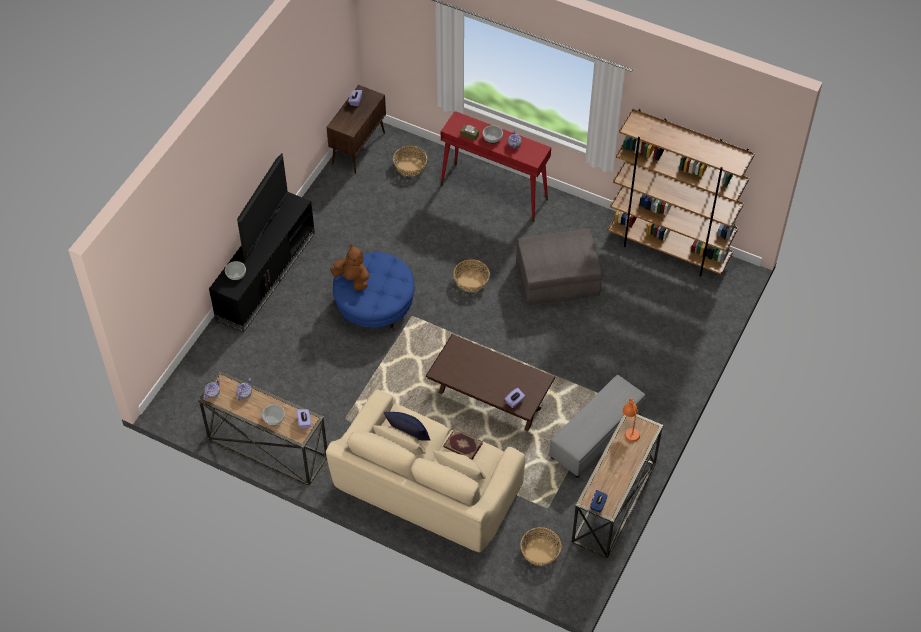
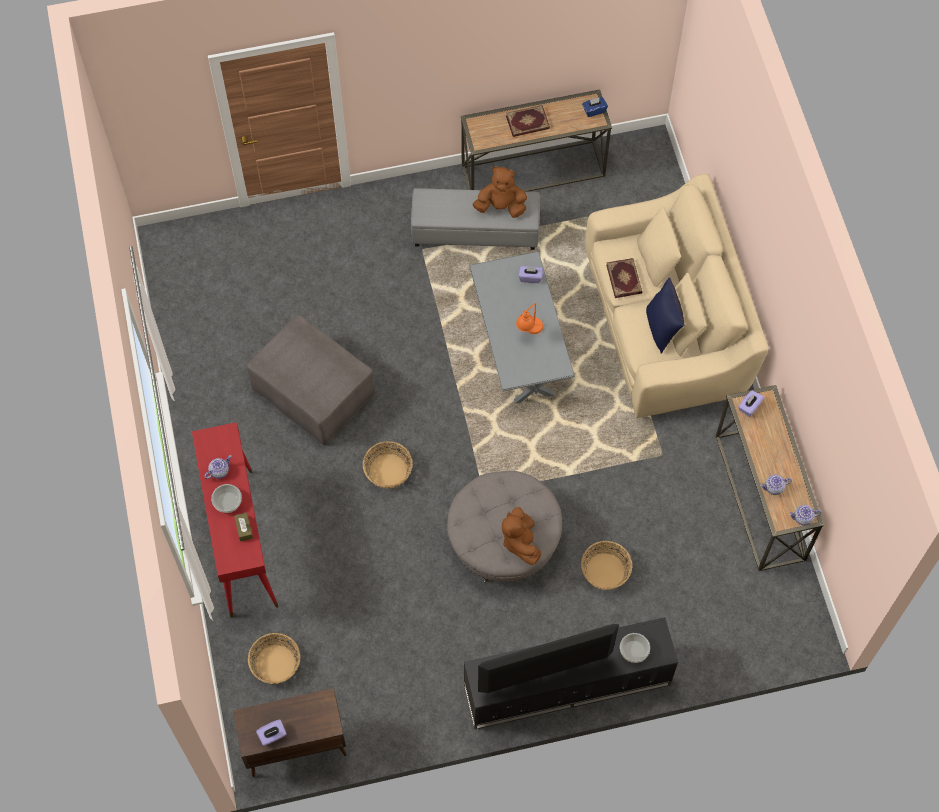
camera: 130 degrees left, 10 degrees up
bowl [262,404,285,425] -> none
blue ottoman [333,252,414,331] -> grey ottoman [447,471,562,583]
brown coffee table [426,334,555,431] -> grey coffee table [469,251,575,403]
basket [520,527,561,566] -> basket moved to [581,541,632,590]
brown bookcase [608,108,755,277] -> none
orange table lamp [622,398,640,442] -> orange table lamp moved to [516,303,543,334]
none -> brown plush toy [473,166,527,218]
none -> book [506,105,550,137]

